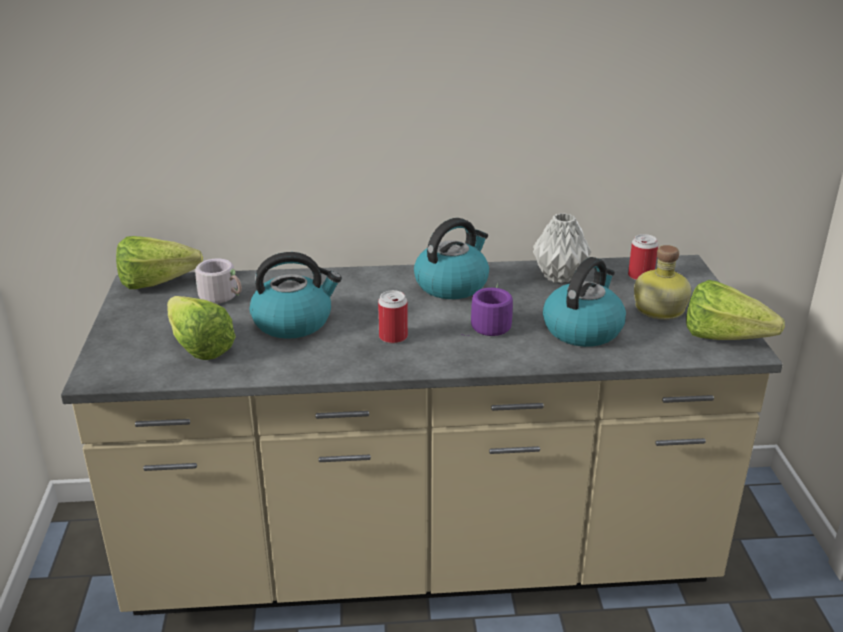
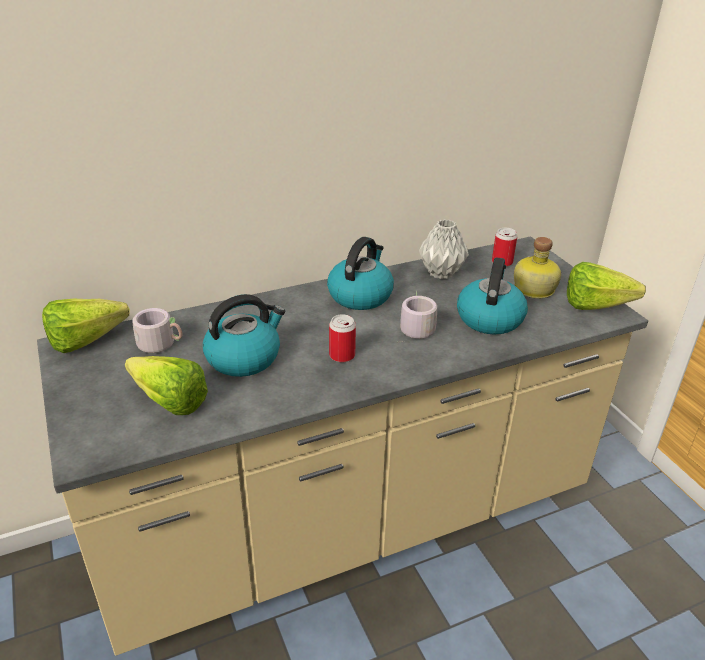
camera: 20 degrees left, 5 degrees up
purple mug [461,283,513,336] -> grey mug [400,291,437,339]

